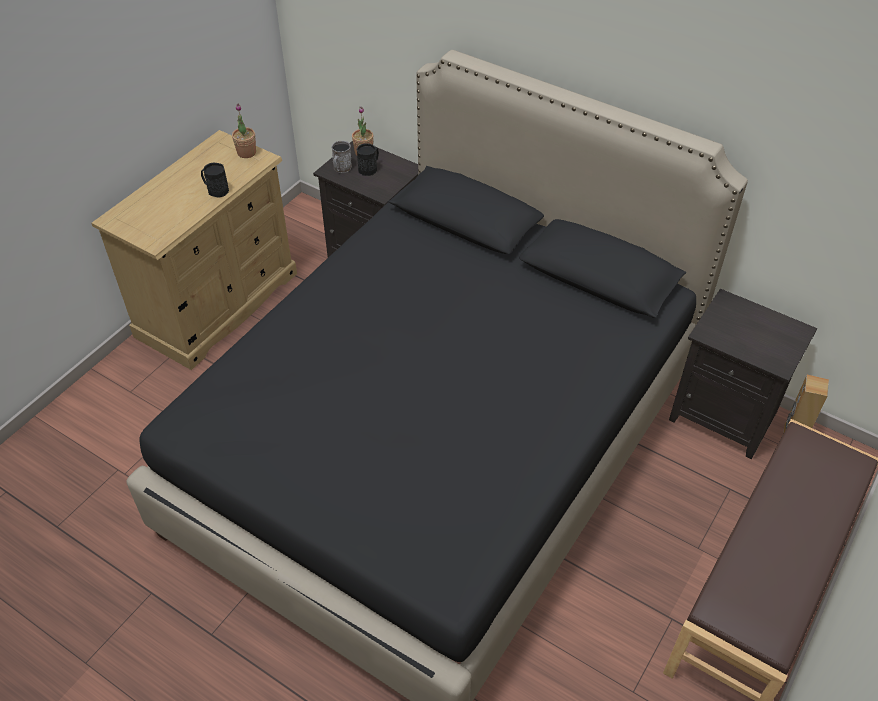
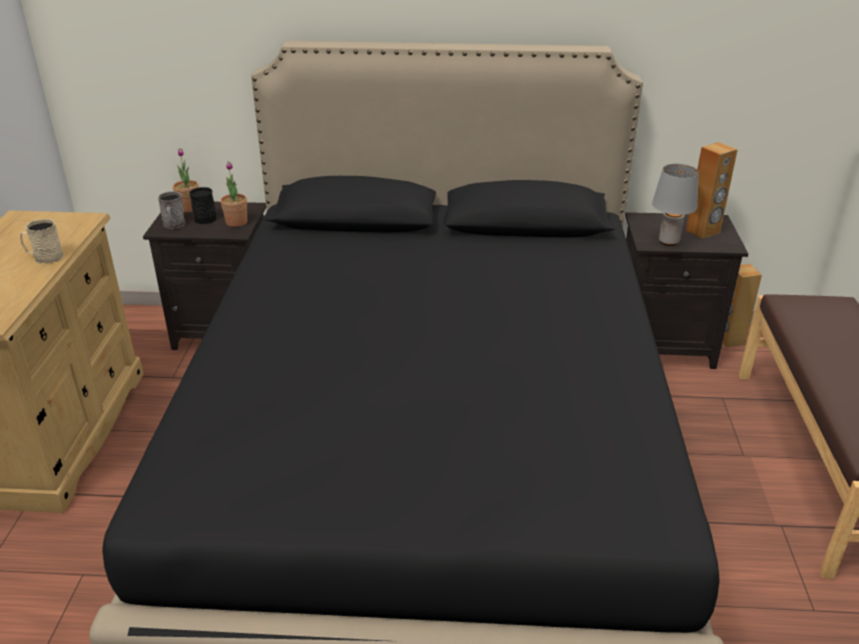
camera: 30 degrees left, 15 degrees down
black mug [201,163,229,198] -> beige mug [20,219,64,263]
potted plant [232,104,256,158] -> potted plant moved to [220,162,247,227]
none -> grey table lamp [652,164,699,246]
none -> brown speaker [686,142,738,239]

